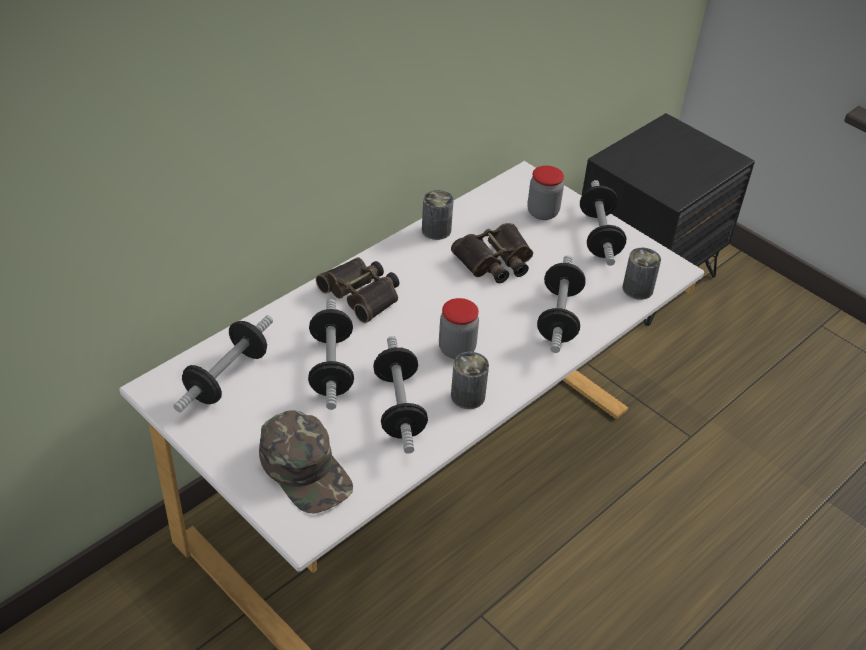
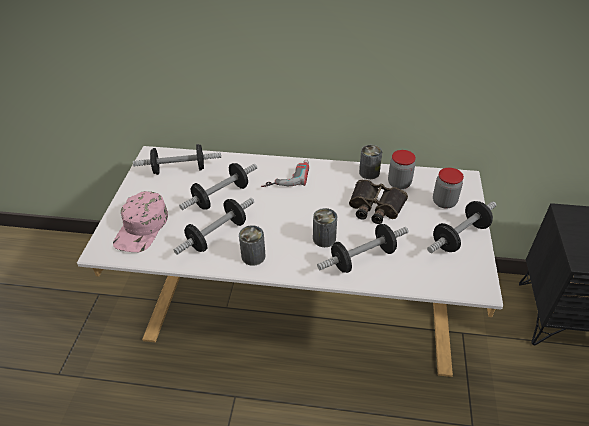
camera: 55 degrees right, 0 degrees up
green cap [259,410,353,514] -> pink cap [113,191,168,252]
binoculars [316,257,399,323] -> power drill [261,159,309,187]
jar [439,298,479,359] -> jar moved to [388,150,416,189]
can [622,248,661,300] -> can moved to [313,208,337,247]

